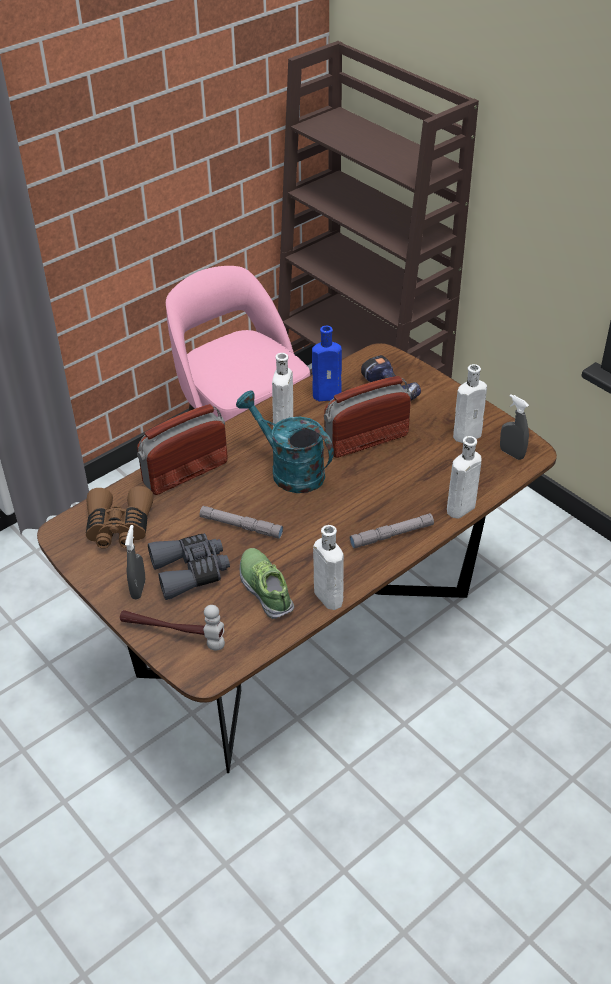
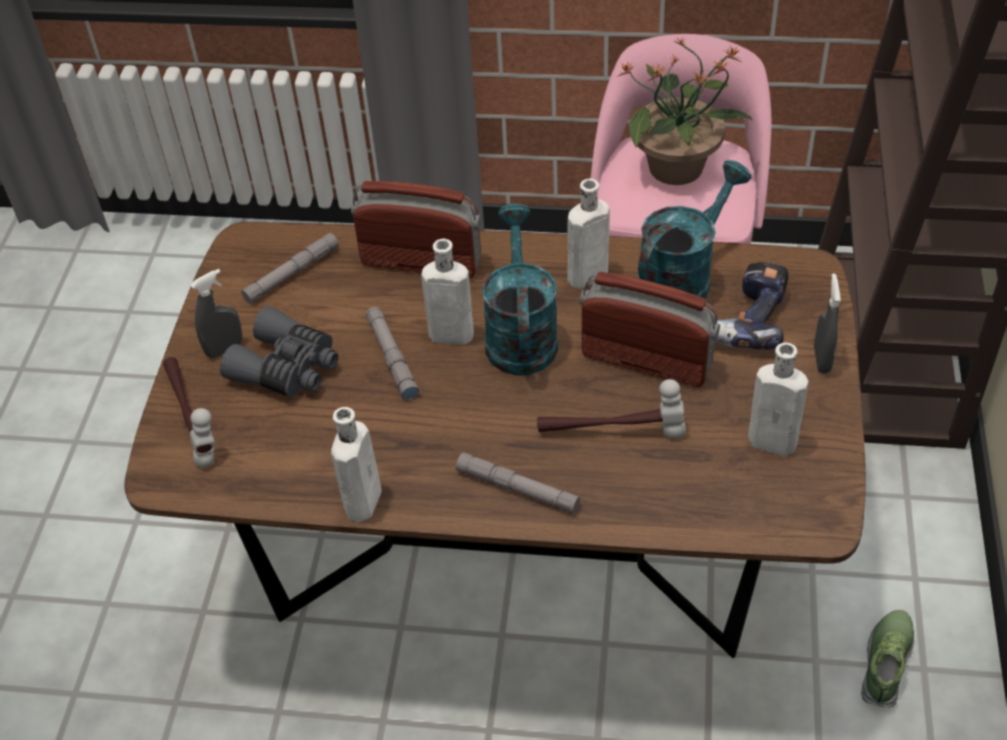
camera: 50 degrees right, 5 degrees up
brown binoculars [86,486,154,549] -> grey flashlight [241,233,339,304]
shoe [240,548,295,619] -> shoe moved to [861,610,914,708]
blue bottle [312,326,342,401] -> turquoise watering can [637,160,751,299]
white bottle [447,436,481,519] -> white bottle moved to [421,239,474,345]
grey spray bottle [500,394,529,460] -> grey spray bottle moved to [814,273,841,374]
none -> hammer [537,379,686,438]
none -> potted plant [616,37,753,185]

